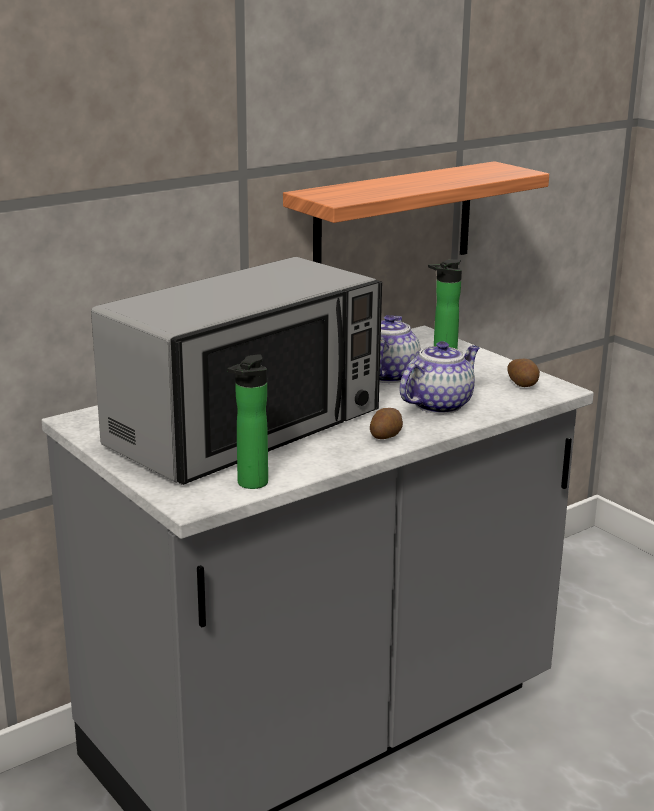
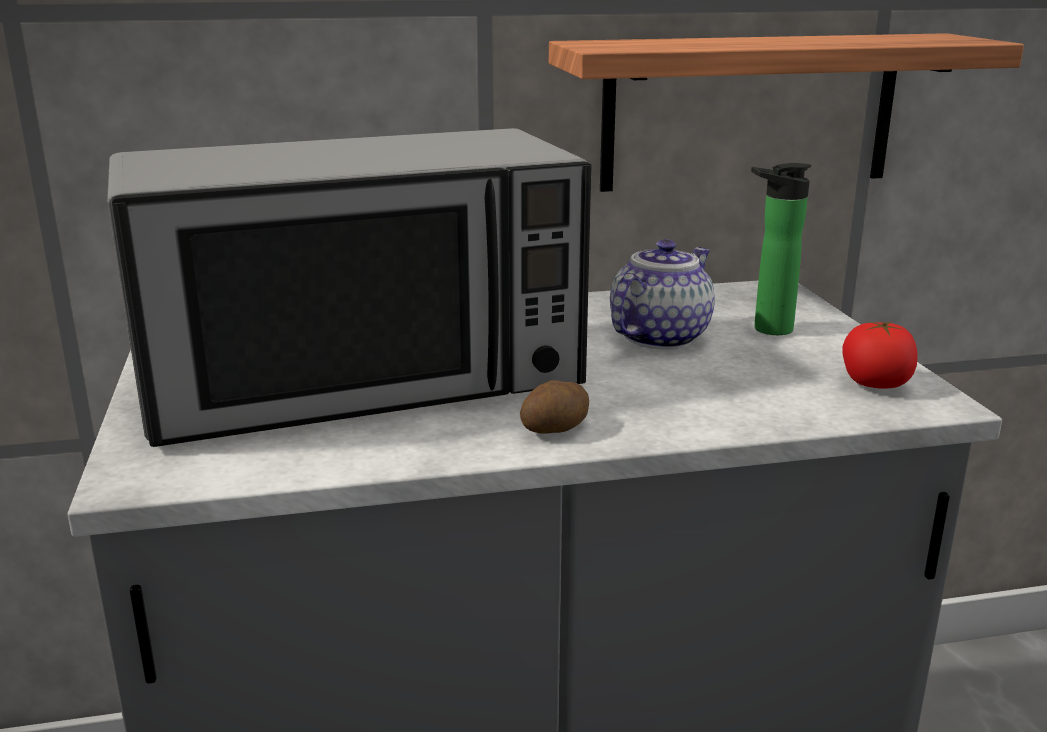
camera: 25 degrees right, 0 degrees up
bottle [227,354,268,489] -> none
teapot [399,341,480,414] -> none
potato [507,358,540,387] -> tomato [842,321,917,389]

